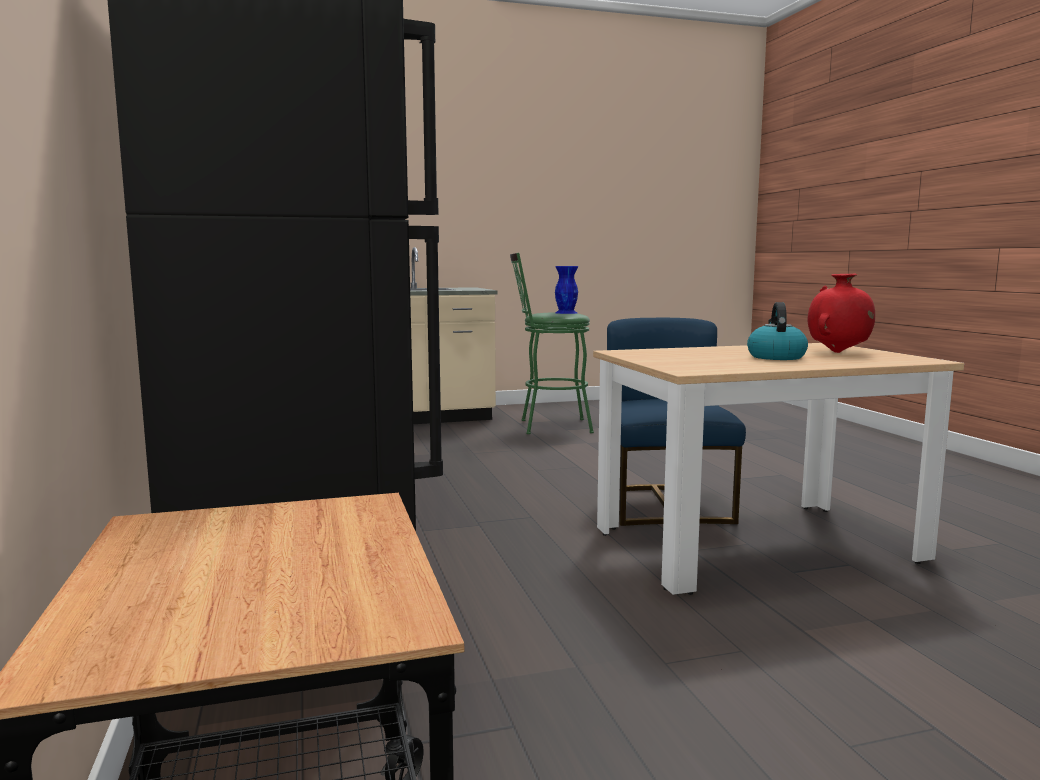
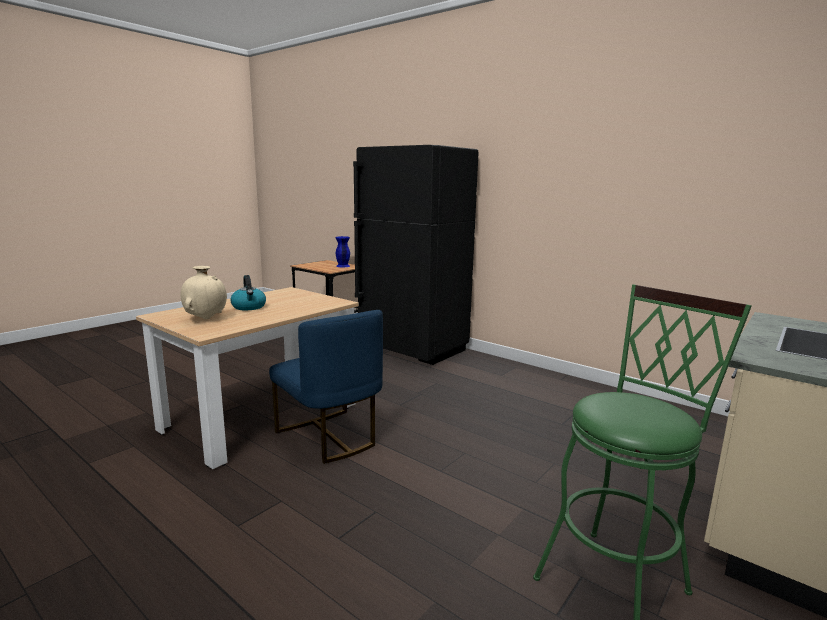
camera: 145 degrees right, 5 degrees up
blue vase [555,266,578,314] -> blue vase moved to [335,236,350,267]
red vase [807,274,875,353] -> beige vase [181,266,227,319]

